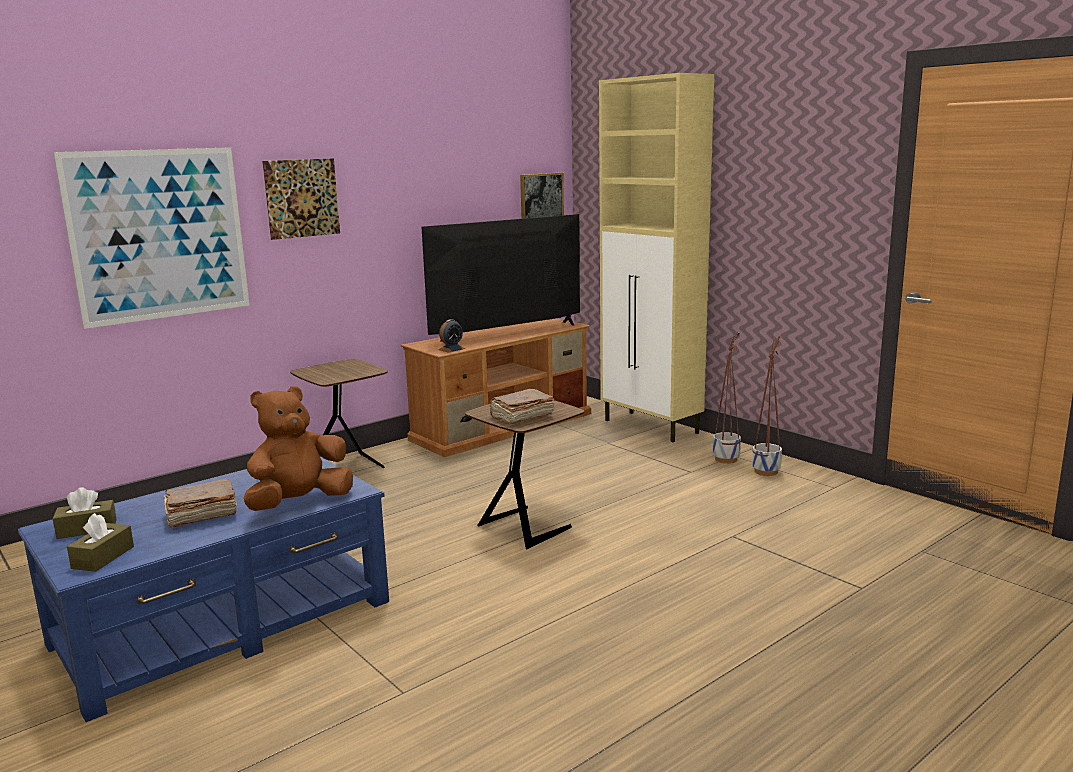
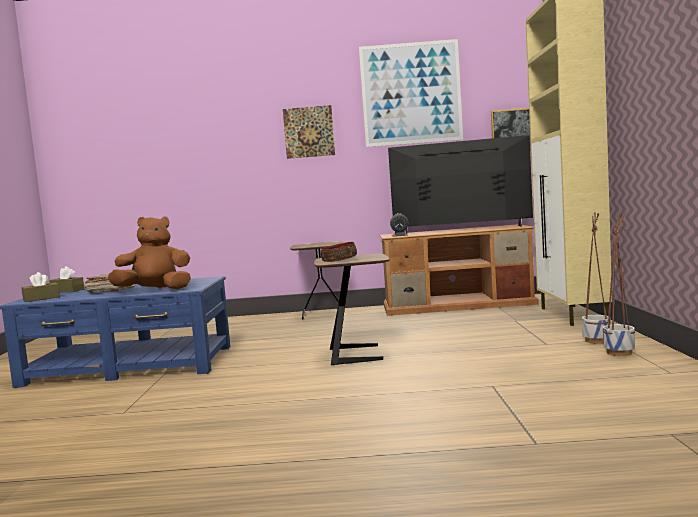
camera: 40 degrees right, 10 degrees down
picture [53,147,250,329] -> picture moved to [359,39,463,147]
brown book [490,389,554,426] -> bowl [321,242,357,262]

